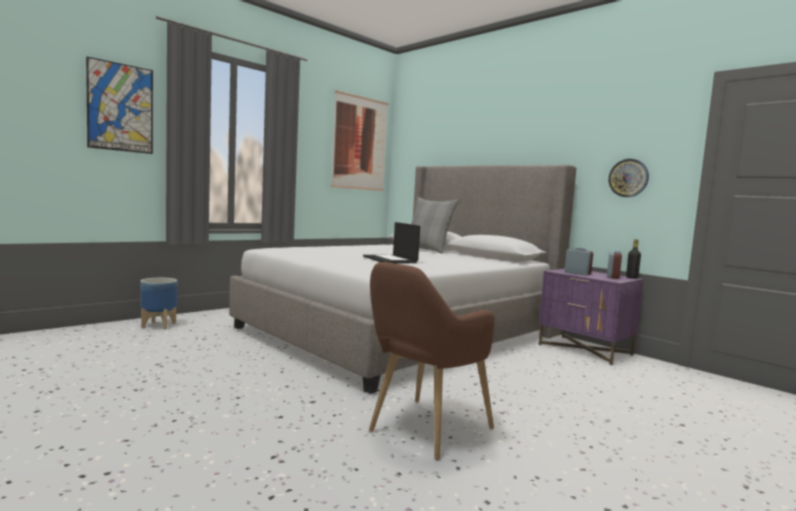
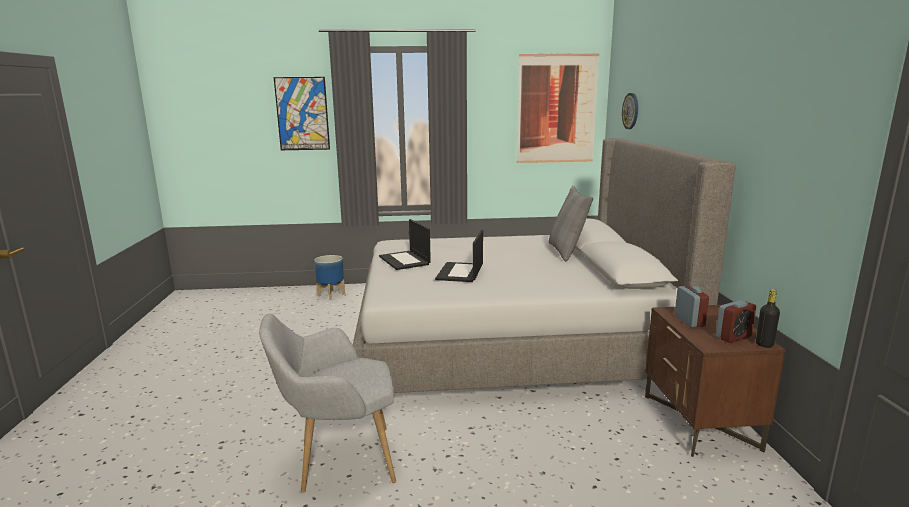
camera: 40 degrees right, 10 degrees up
brown armchair [369,262,494,461] -> grey armchair [259,314,396,493]
purple nightstand [538,268,644,365] -> brown nightstand [645,305,786,457]
wall clock [608,159,649,197] -> wall clock moved to [622,93,638,129]
none -> laptop [379,219,431,270]

